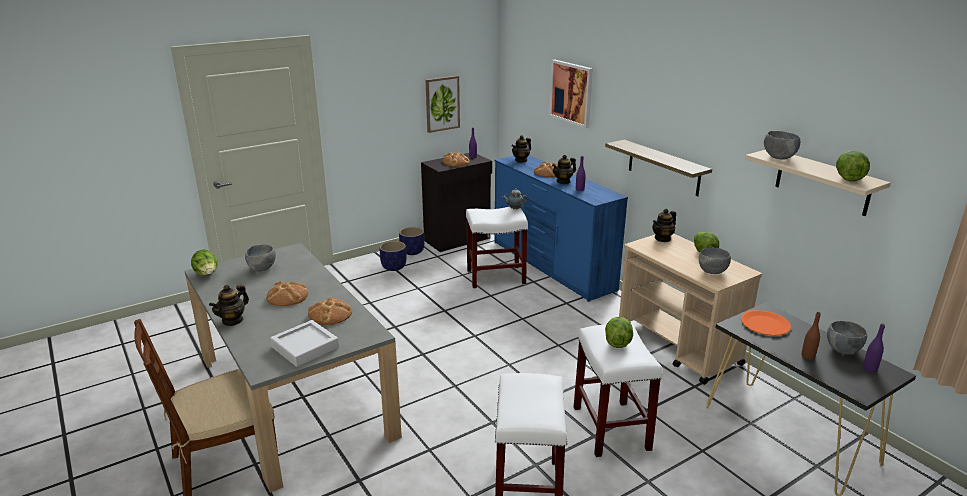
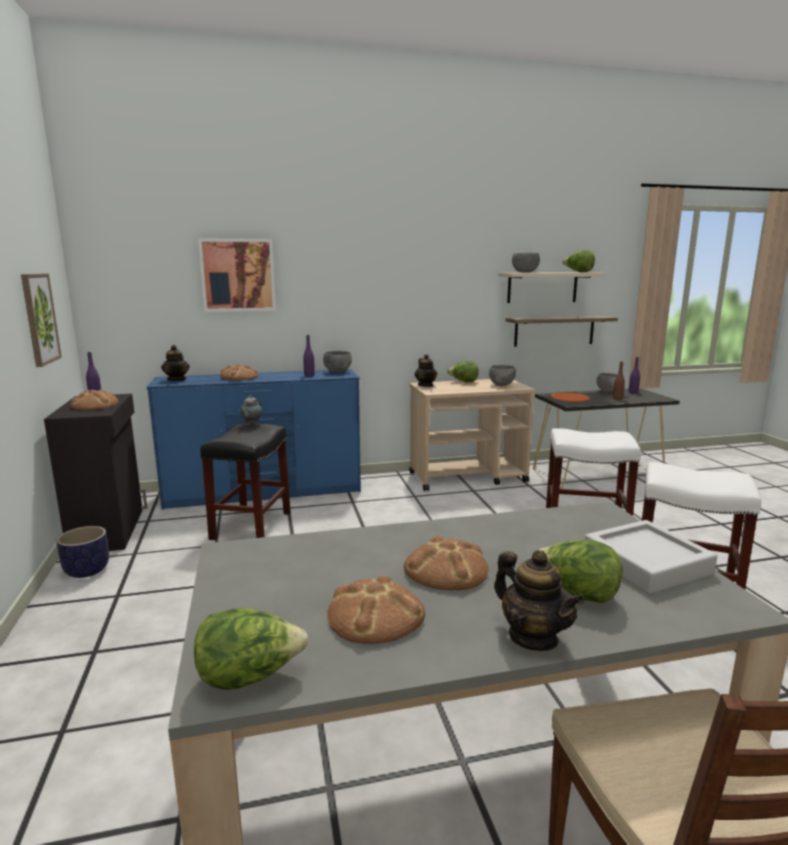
camera: 70 degrees left, 10 degrees down
grey bowl [245,244,276,271] -> grey bowl moved to [323,351,352,373]
bread [308,297,352,325] -> bread moved to [327,575,425,644]
planter [379,241,406,271] -> none
white stool [466,207,528,289] -> black stool [200,423,291,540]
teapot [552,155,576,184] -> none
shelf [605,140,712,196] -> shelf moved to [506,316,618,347]
lettuce [605,317,633,348] -> lettuce moved to [534,540,623,603]

